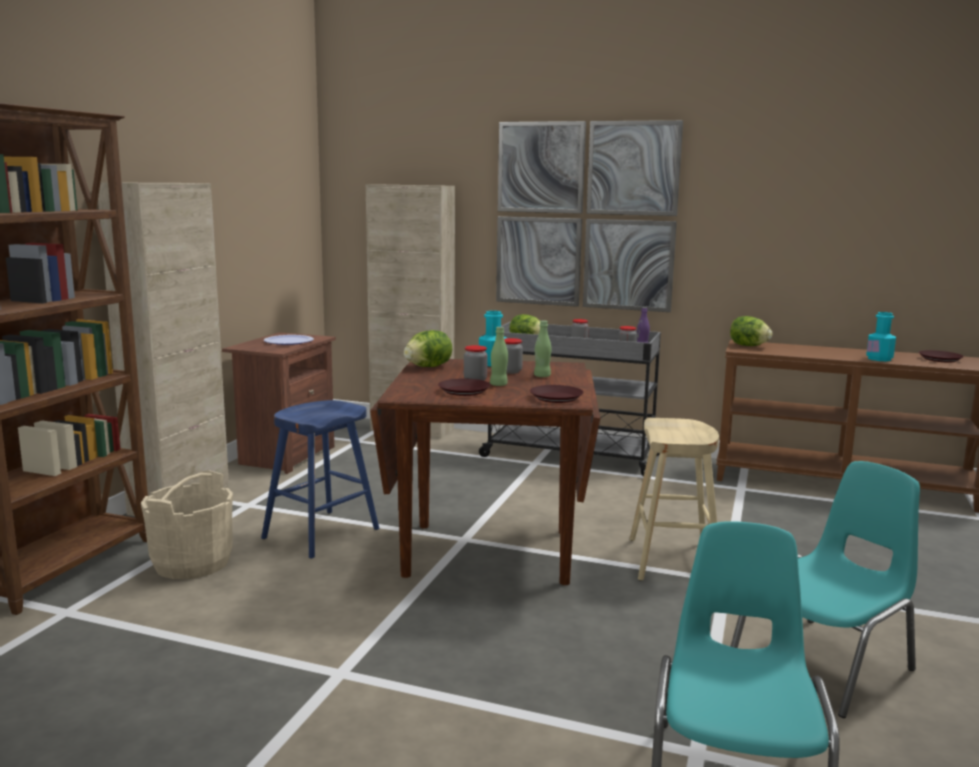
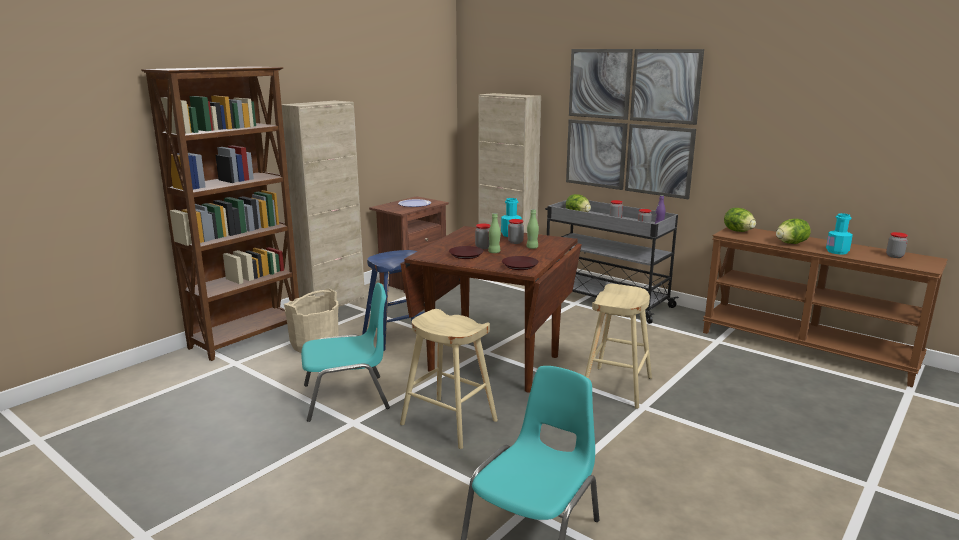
camera: 20 degrees right, 5 degrees up
lettuce [404,330,452,367] -> lettuce moved to [776,219,811,244]
turquoise chair [730,461,920,718] -> turquoise chair moved to [301,283,390,422]
brown plate [919,350,964,362] -> jar [886,232,908,258]
none -> beige stool [400,309,498,449]

